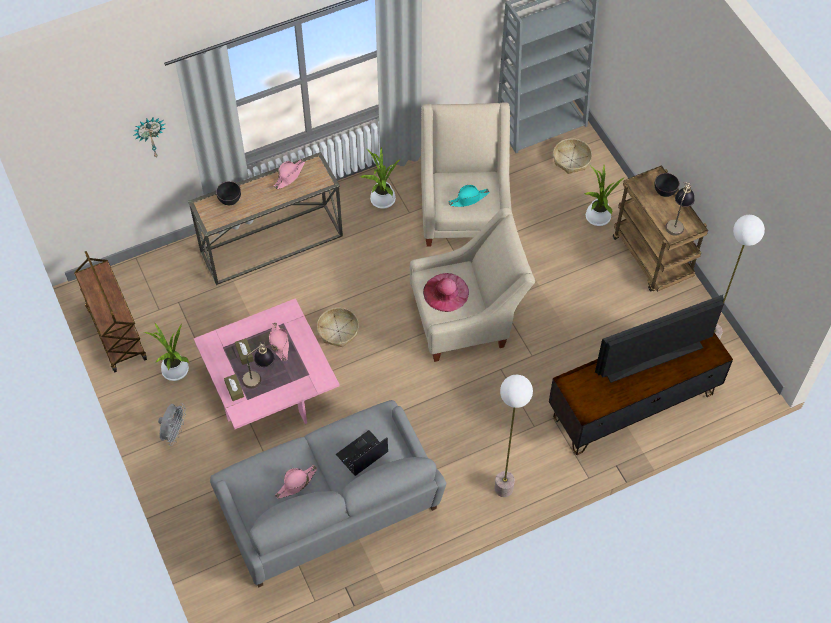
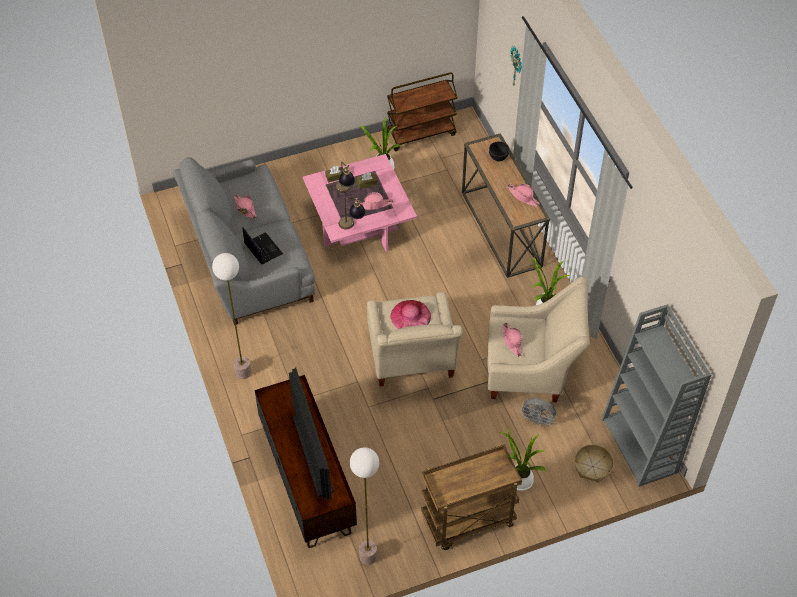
camera: 95 degrees right, 5 degrees down
grey fan [158,403,186,446] -> grey fan moved to [519,398,556,427]
basket [317,308,359,347] -> none
turquoise hat [448,185,490,207] -> pink hat [503,323,522,357]
black bowl [654,173,679,197] -> none
table lamp [665,182,695,236] -> table lamp moved to [339,197,366,229]

